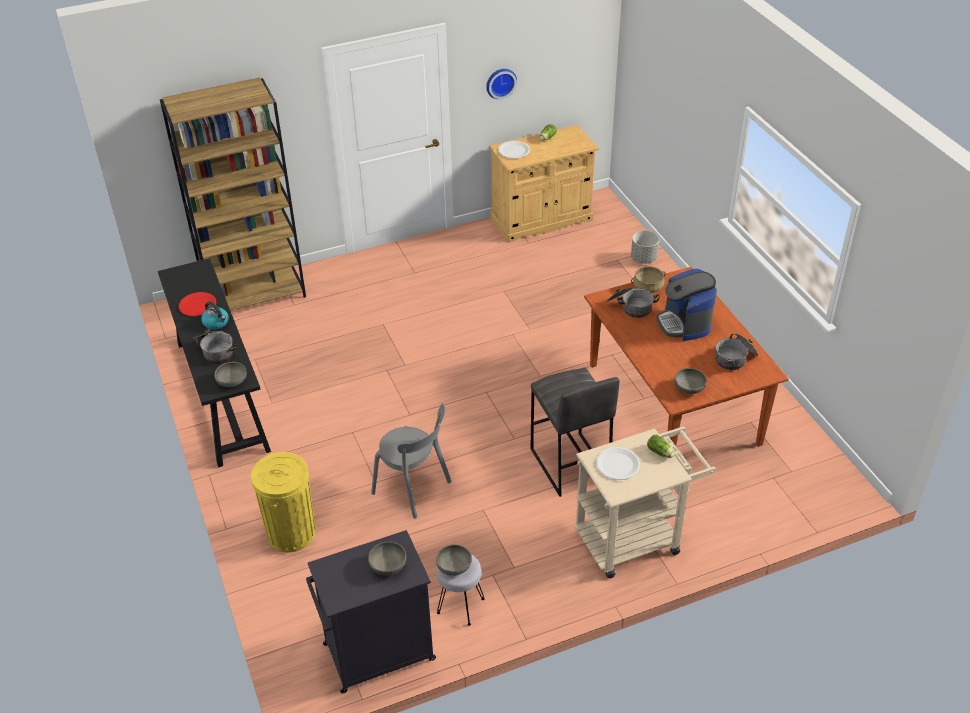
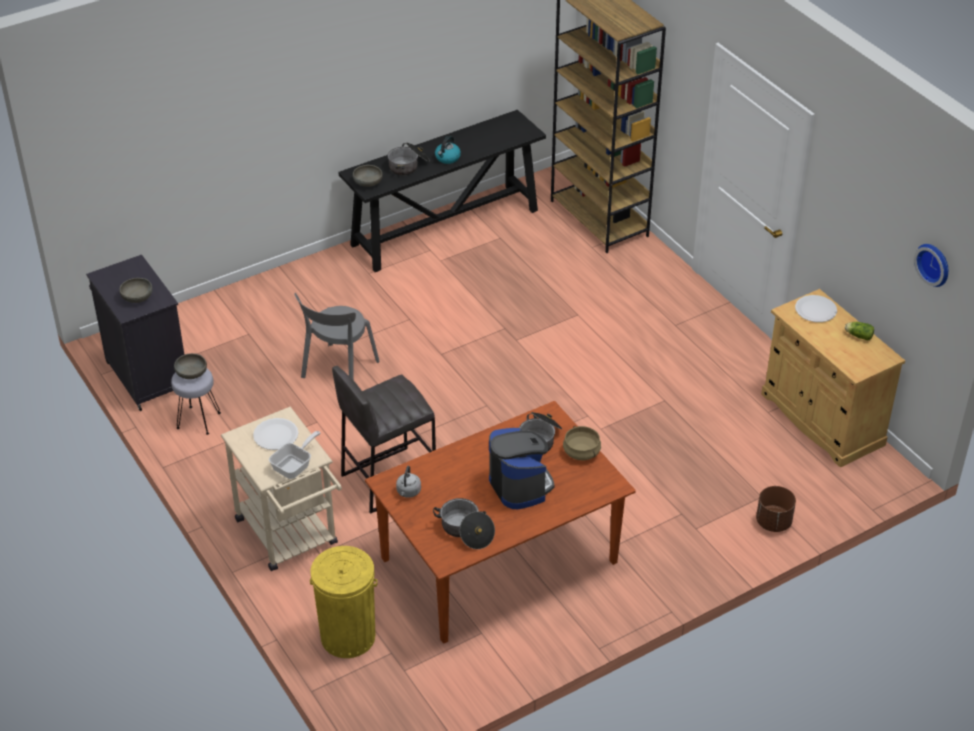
camera: 80 degrees right, 0 degrees up
red plate [179,292,216,316] -> none
yellow trash can [251,452,316,552] -> yellow trash can moved to [310,546,378,658]
wall clock [486,69,517,99] -> wall clock moved to [914,244,948,287]
grey planter [631,231,660,264] -> brown planter [756,486,796,532]
lettuce [647,435,675,458] -> frying pan [269,431,320,479]
coffee machine [657,269,717,341] -> coffee machine turned 90 degrees clockwise [489,428,554,509]
grey bowl [674,368,707,394] -> grey kettle [396,466,421,498]

